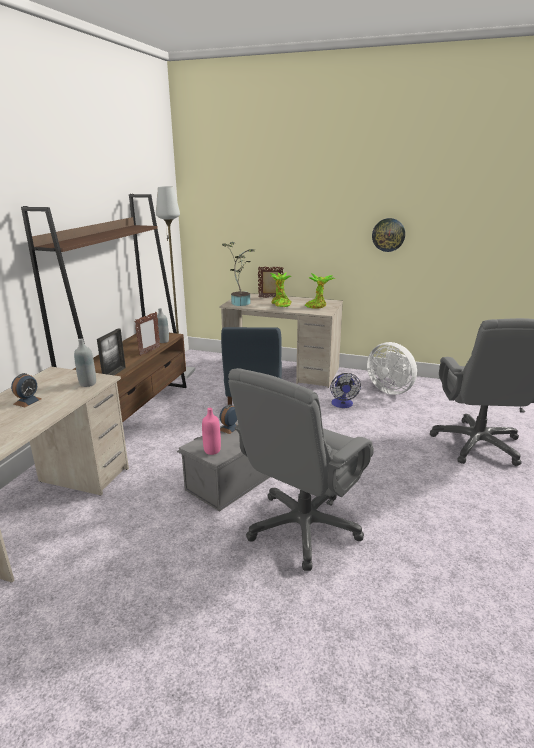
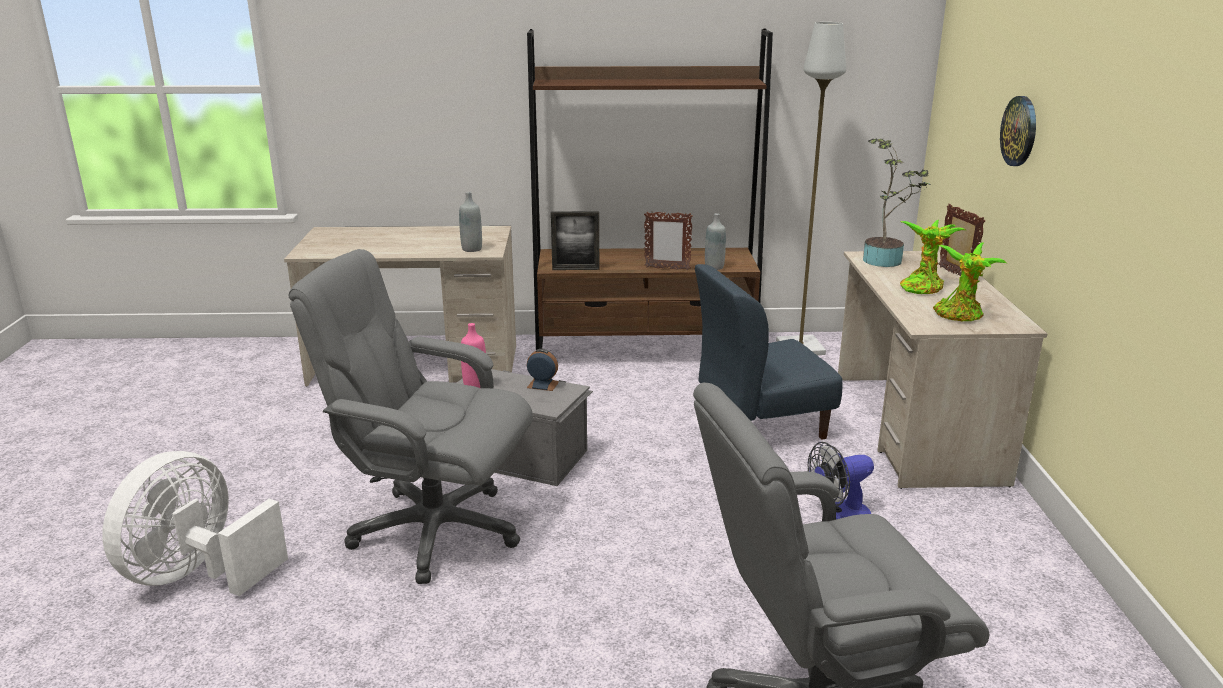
camera: 70 degrees right, 0 degrees up
alarm clock [11,373,42,407] -> none
white fan [367,342,417,395] -> white fan moved to [102,451,288,596]
wall clock [372,218,405,252] -> wall clock moved to [1000,96,1036,166]

